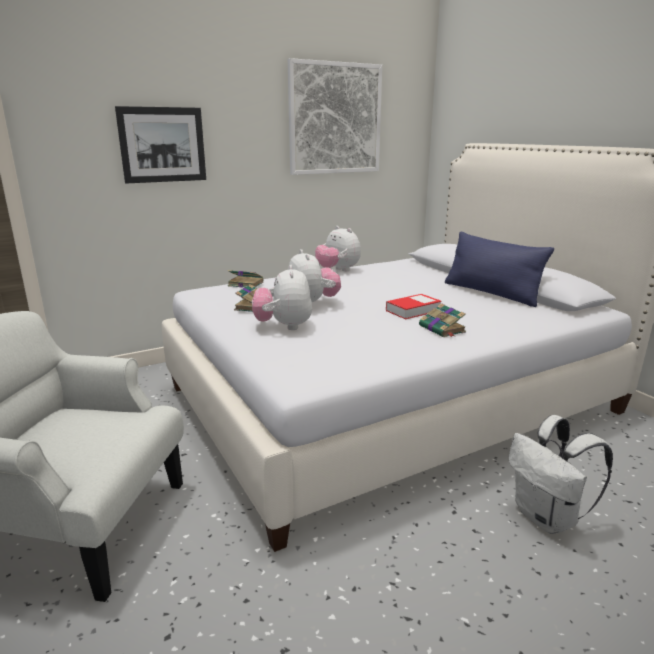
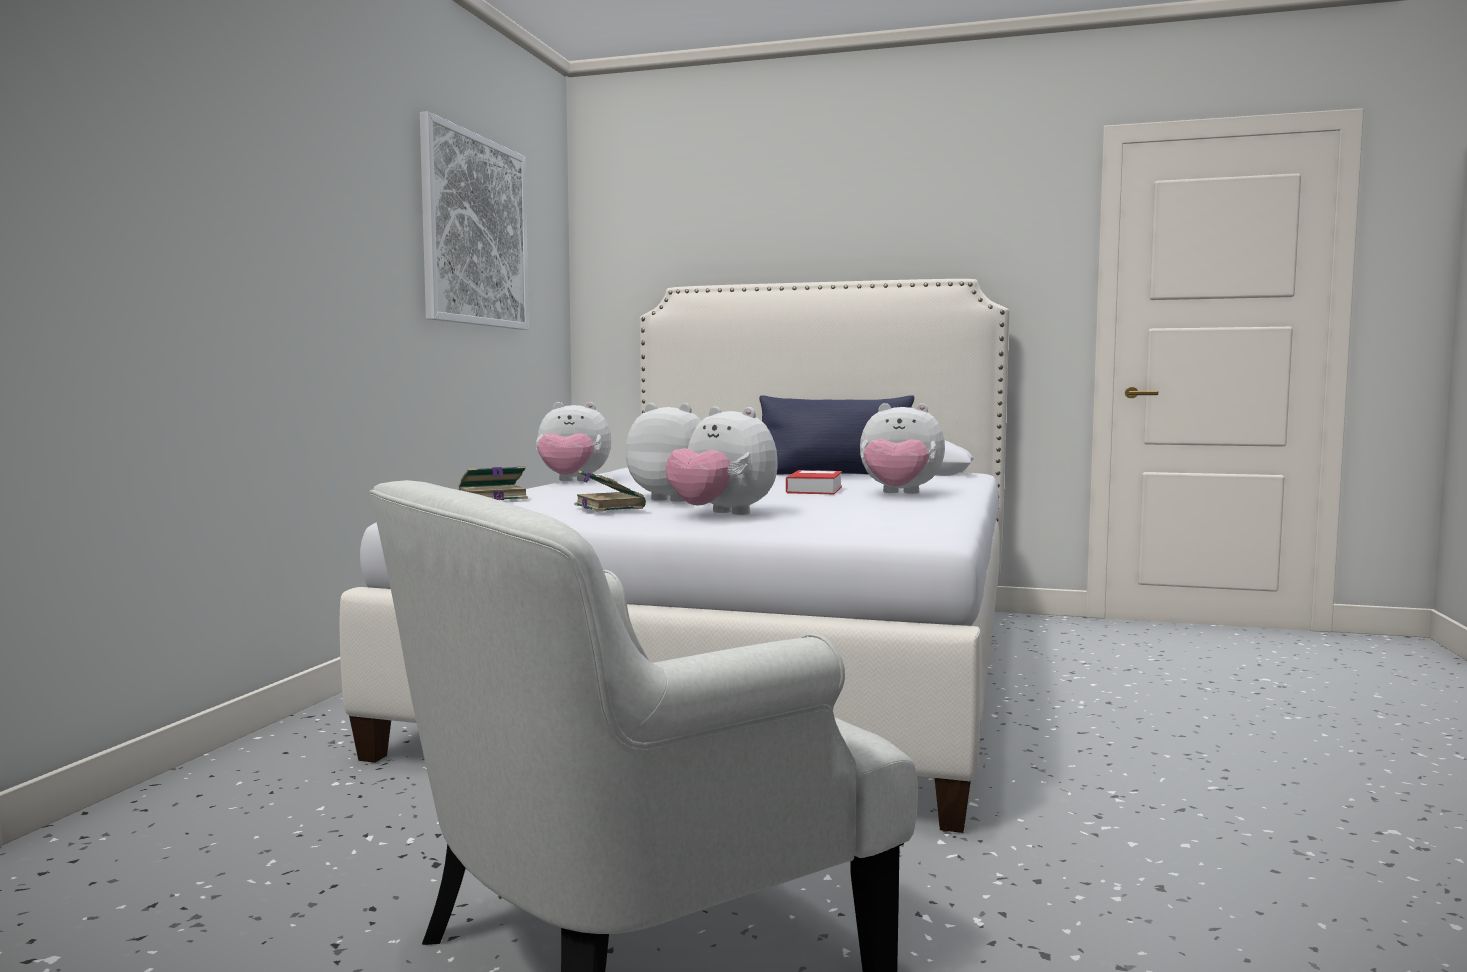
camera: 45 degrees left, 15 degrees down
picture [115,106,206,183] -> none
book [419,303,466,337] -> plush toy [860,403,945,494]
white backpack [509,415,613,534] -> none

